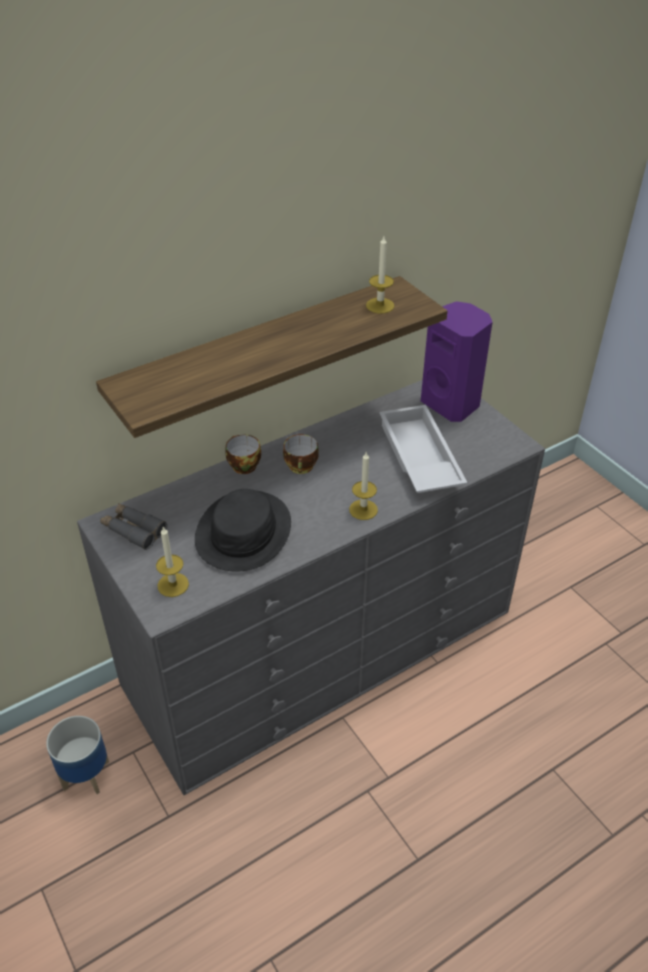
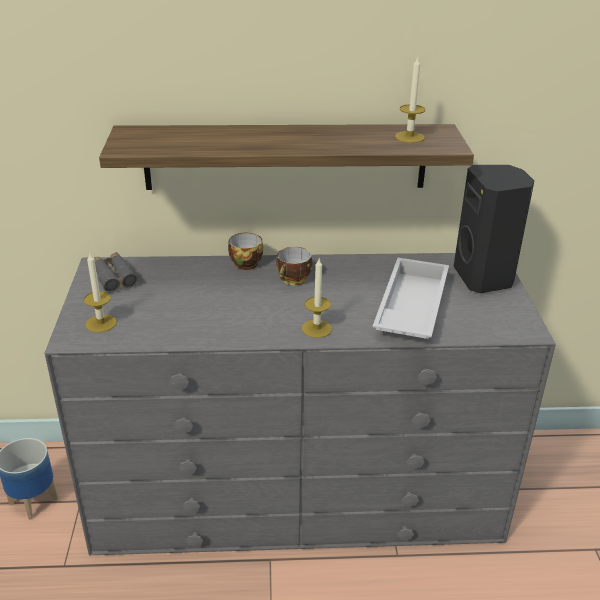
camera: 30 degrees right, 10 degrees down
black hat [195,489,291,572] -> none
purple speaker [421,301,493,422] -> black speaker [454,165,534,293]

